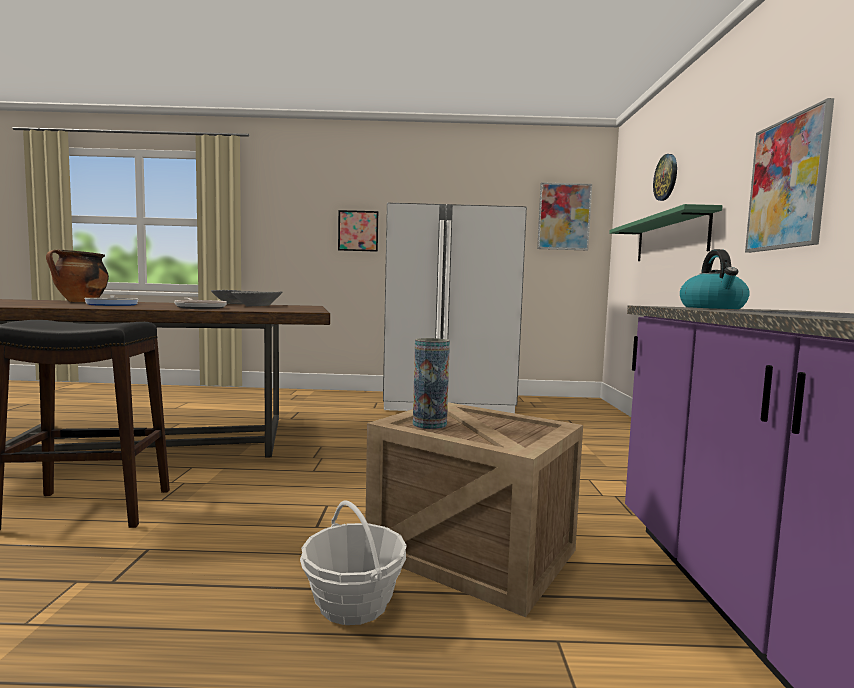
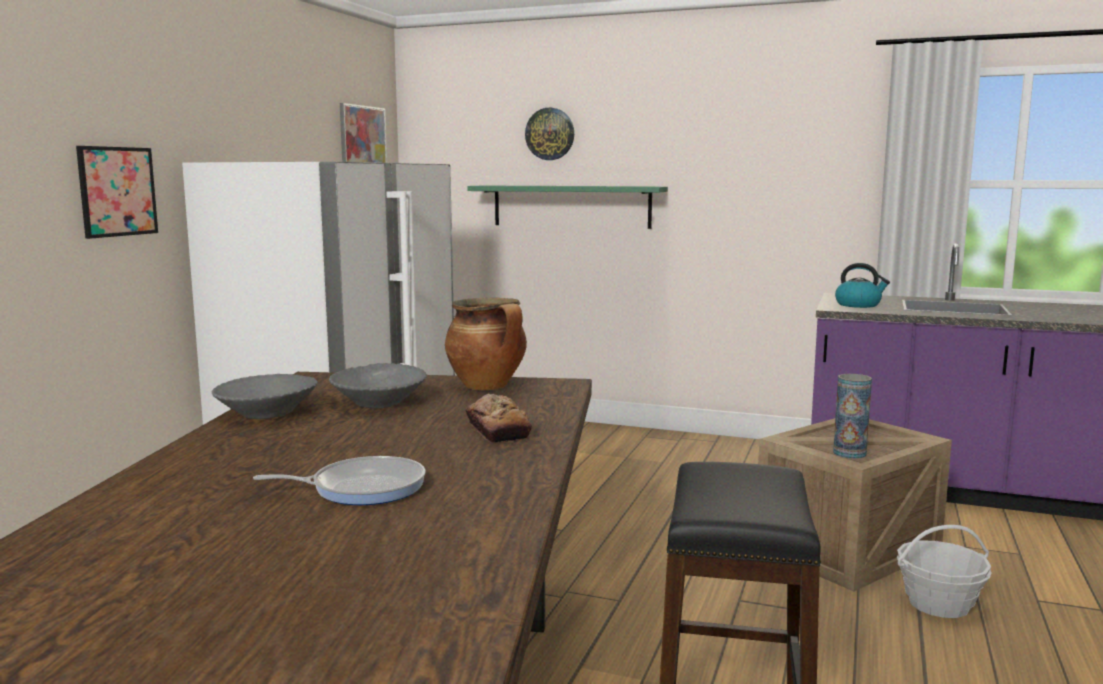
camera: 70 degrees left, 5 degrees up
cooking pot [46,249,109,302] -> cooking pot moved to [445,298,527,390]
frying pan [174,298,227,309] -> bread [465,393,532,443]
picture [745,98,834,253] -> none

